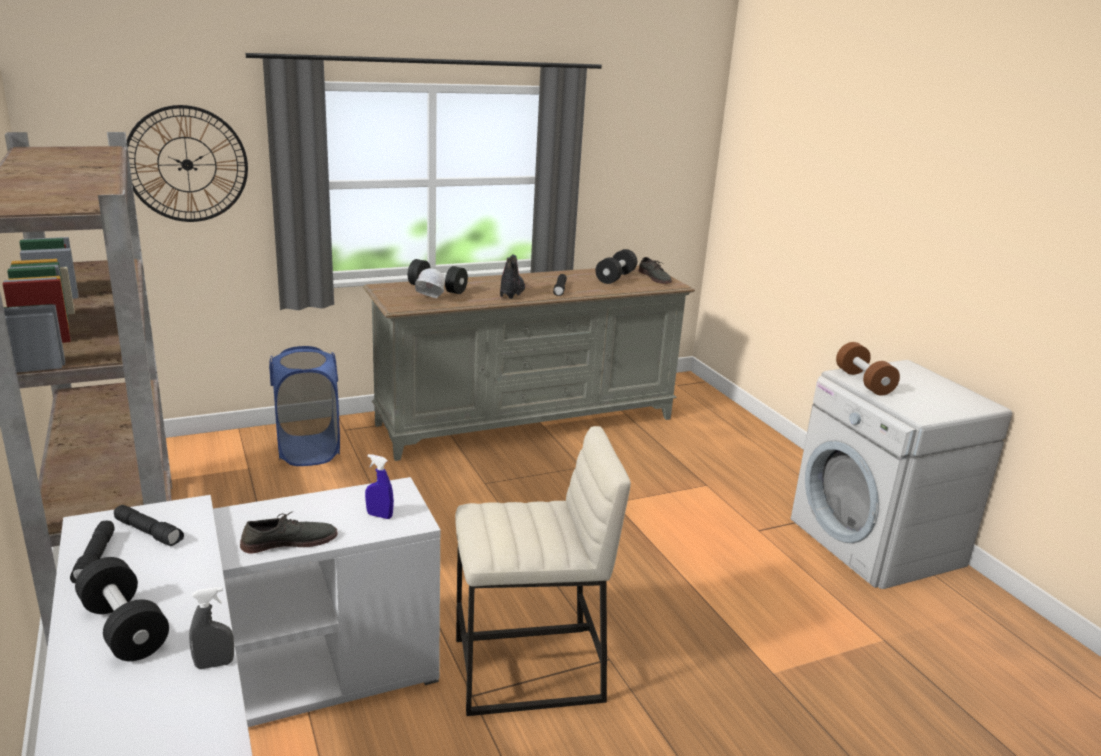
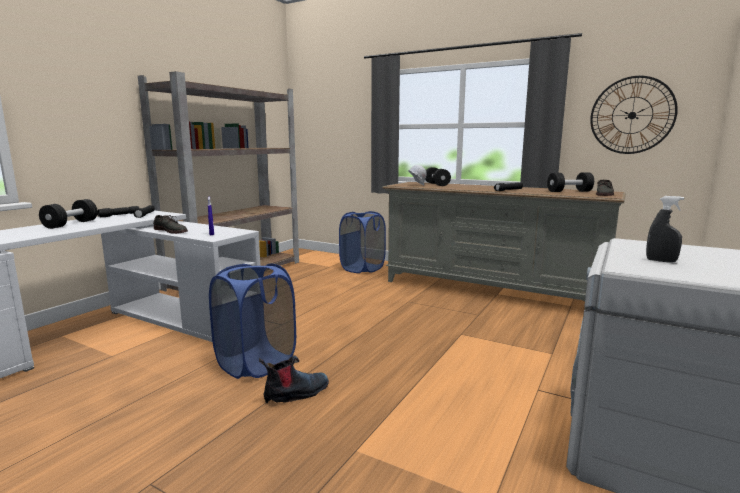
camera: 55 degrees right, 10 degrees down
wall clock [127,105,248,222] -> wall clock moved to [590,76,678,154]
grey spray bottle [189,587,234,669] -> grey spray bottle moved to [646,196,684,263]
beige stool [455,426,631,716] -> blue laundry basket [209,264,296,379]
boot [500,254,525,299] -> boot moved to [259,355,329,403]
brown dumbbell [836,342,900,396] -> none

